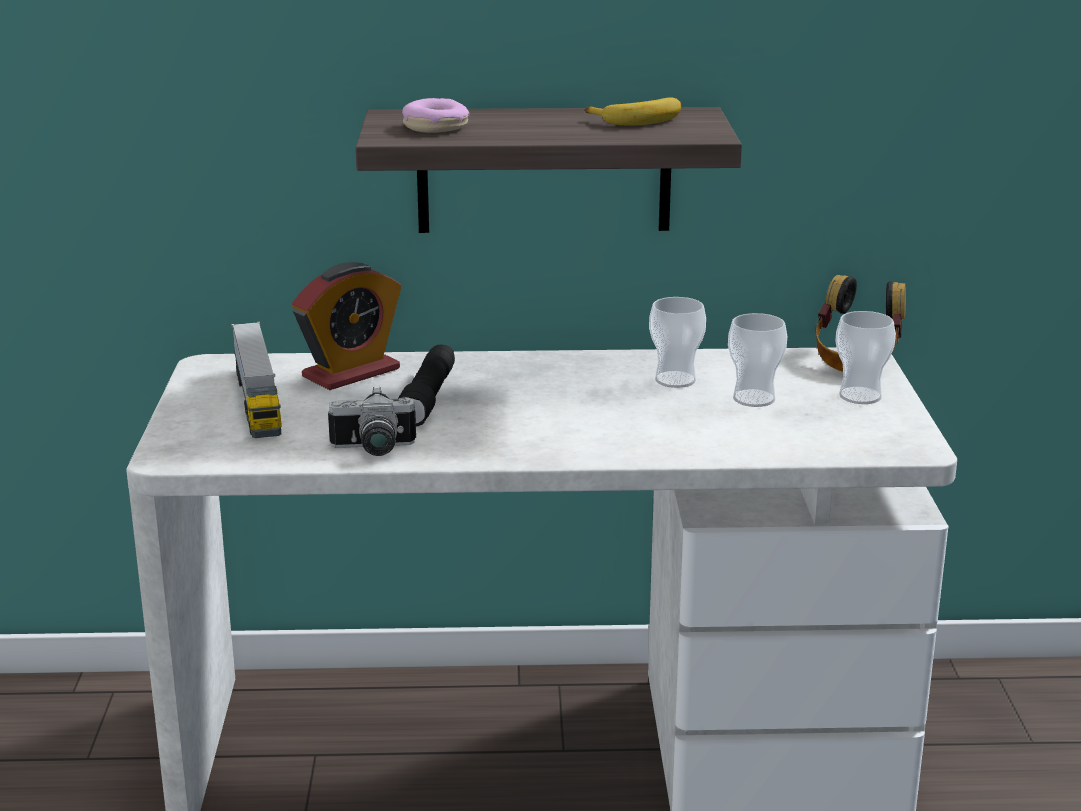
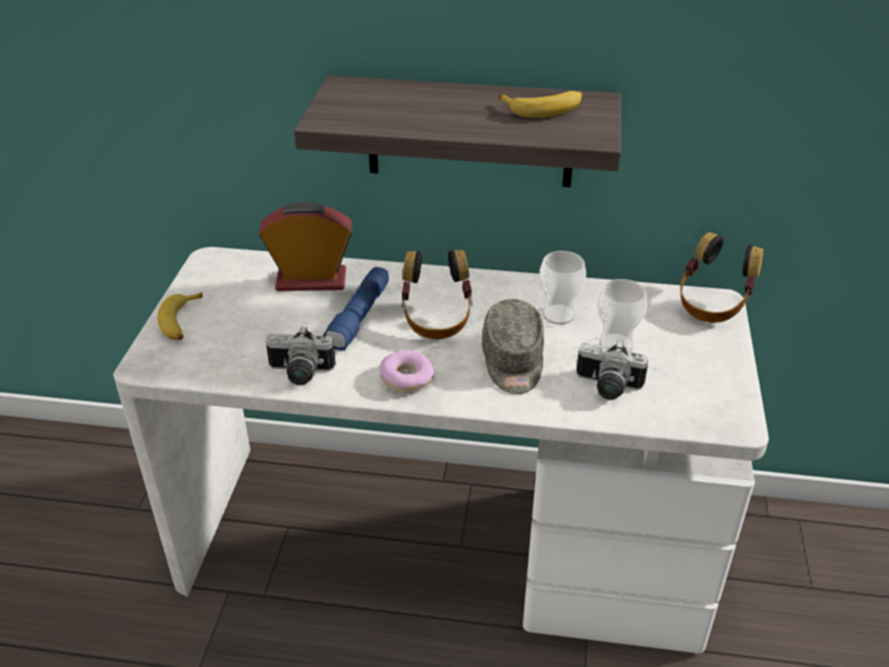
camera: 10 degrees right, 15 degrees up
toy truck [231,322,282,438] -> none
alarm clock [292,262,401,390] -> alarm clock turned 150 degrees counterclockwise [259,202,353,291]
black flashlight [398,345,455,427] -> blue flashlight [323,267,389,351]
donut [402,98,469,133] -> donut moved to [379,350,434,393]
cup [835,311,896,404] -> none
none -> banana [158,292,203,340]
none -> headphones [402,250,472,339]
none -> grey cap [482,299,544,394]
none -> camera [577,341,648,400]

